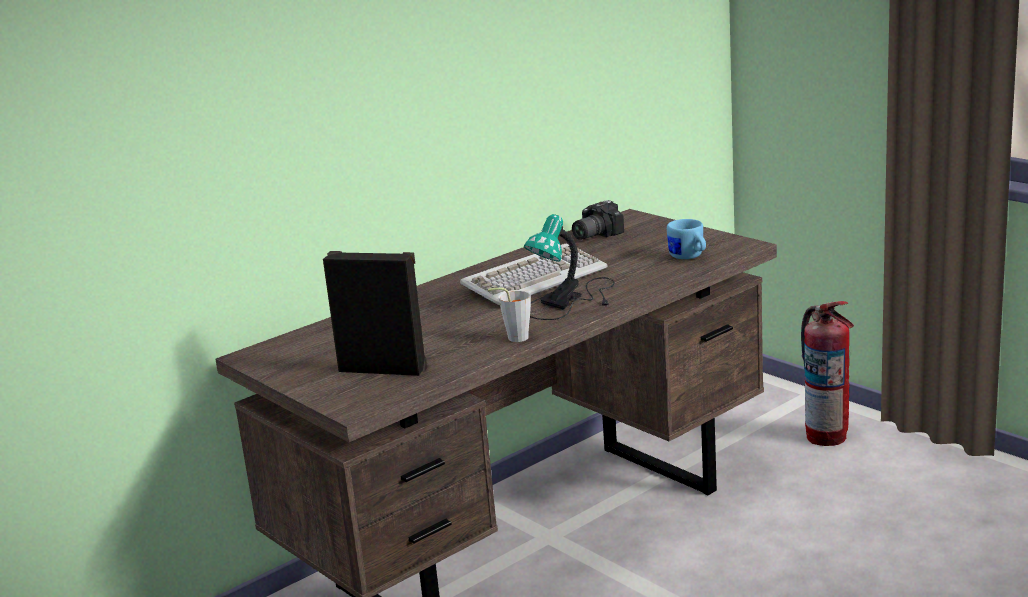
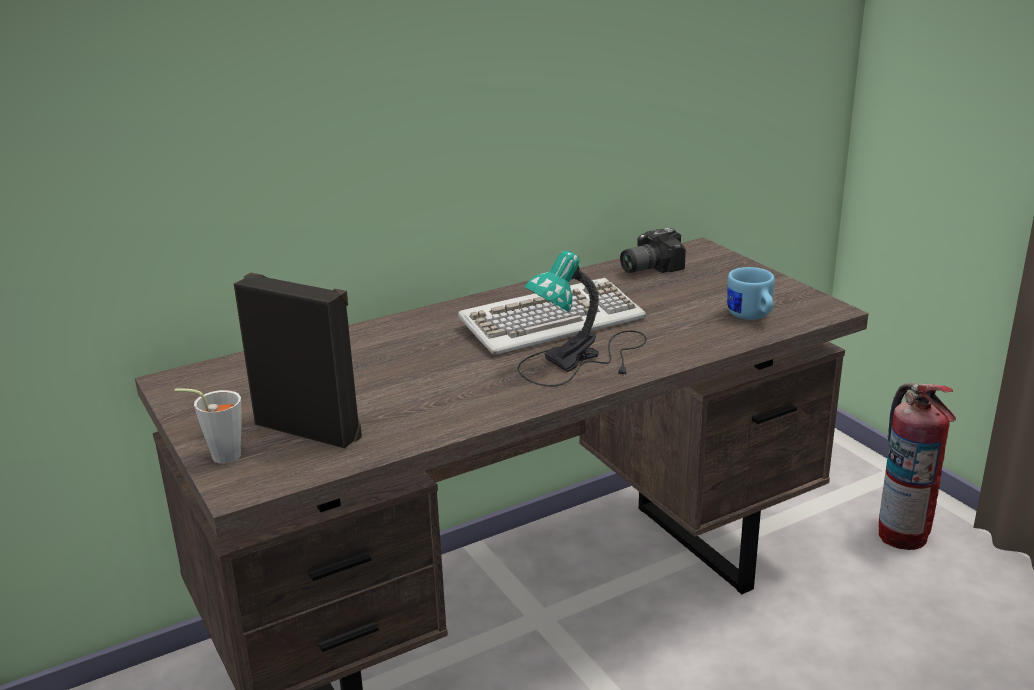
camera: 10 degrees right, 5 degrees up
grey cup [488,288,531,342] -> grey cup moved to [174,389,242,464]

